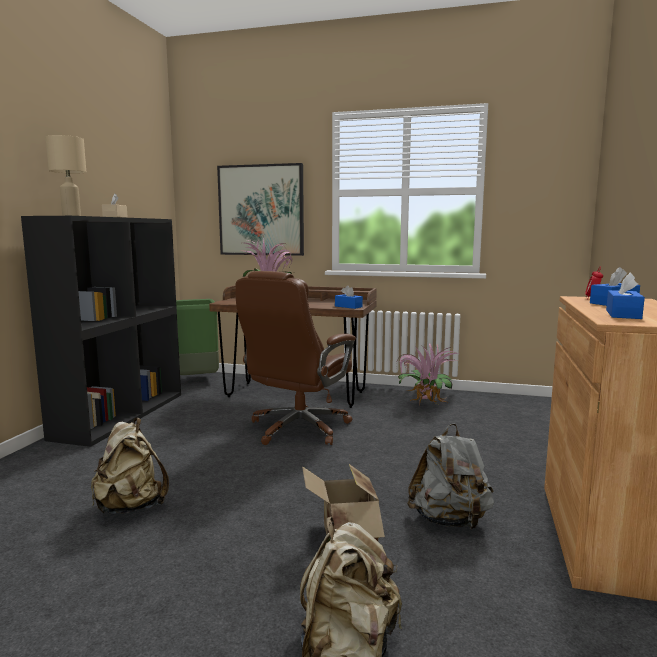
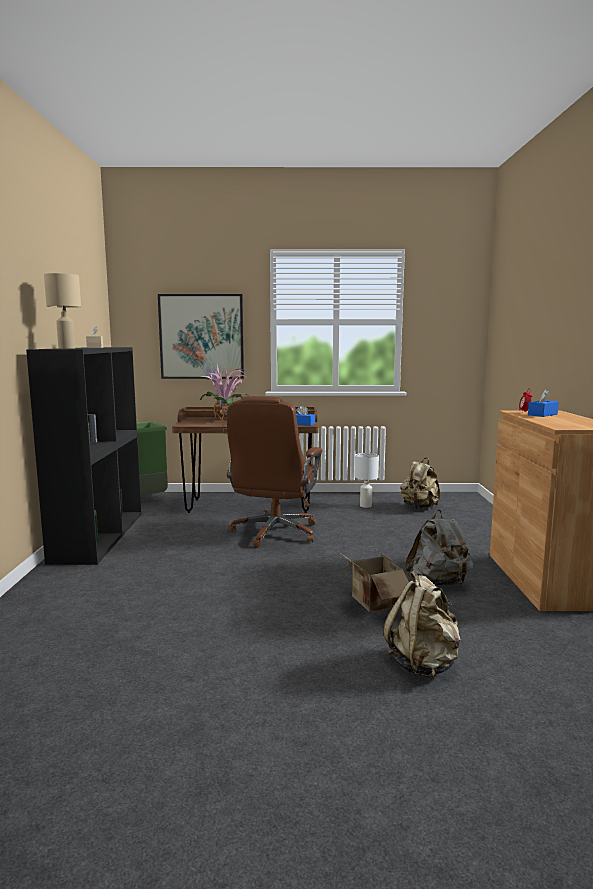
camera: 15 degrees left, 0 degrees up
beige backpack [91,418,169,514] -> beige backpack moved to [400,458,440,509]
potted plant [396,343,459,405] -> white table lamp [355,453,379,508]
blue tissue box [606,273,645,319] -> none

